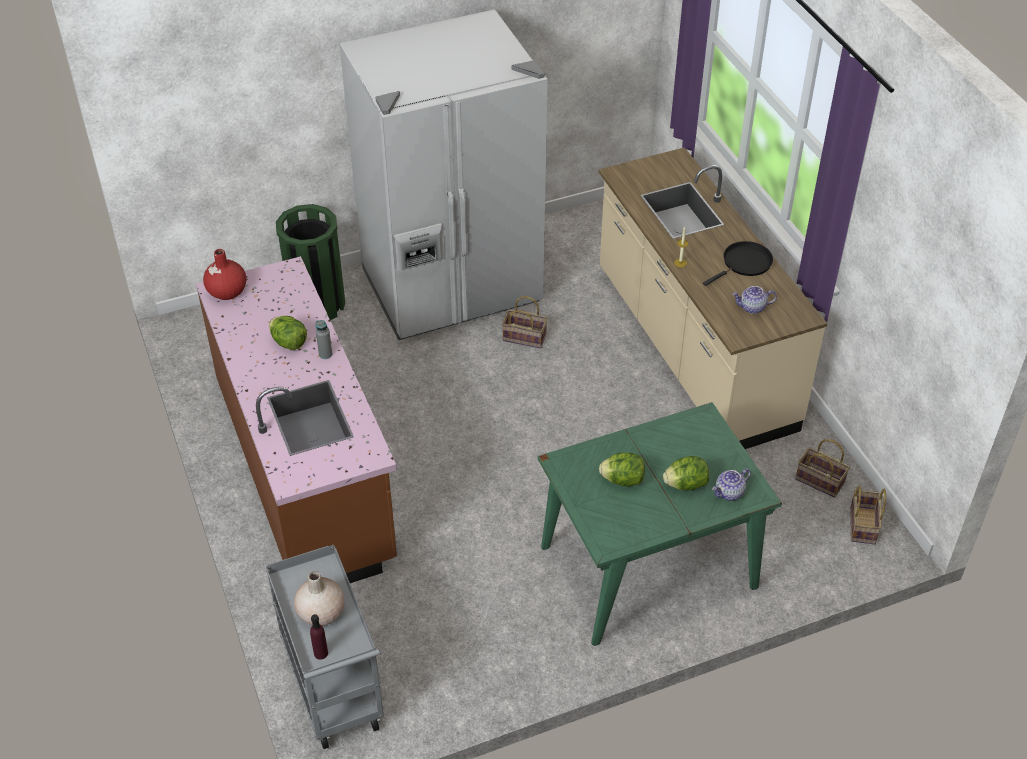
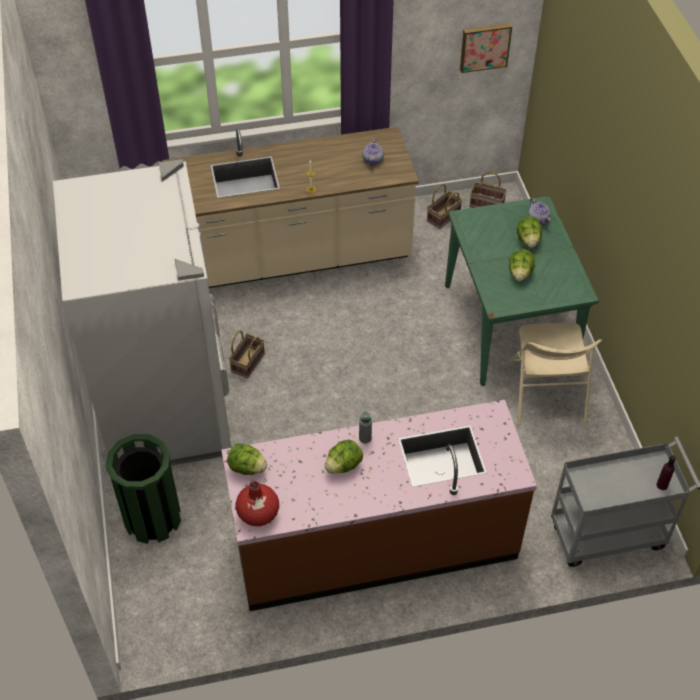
camera: 80 degrees left, 5 degrees up
beige vase [294,571,345,626] -> none
black frying pan [703,241,773,286] -> none
none -> lettuce [227,443,267,475]
none -> picture [460,23,512,73]
none -> beige chair [506,323,602,425]

